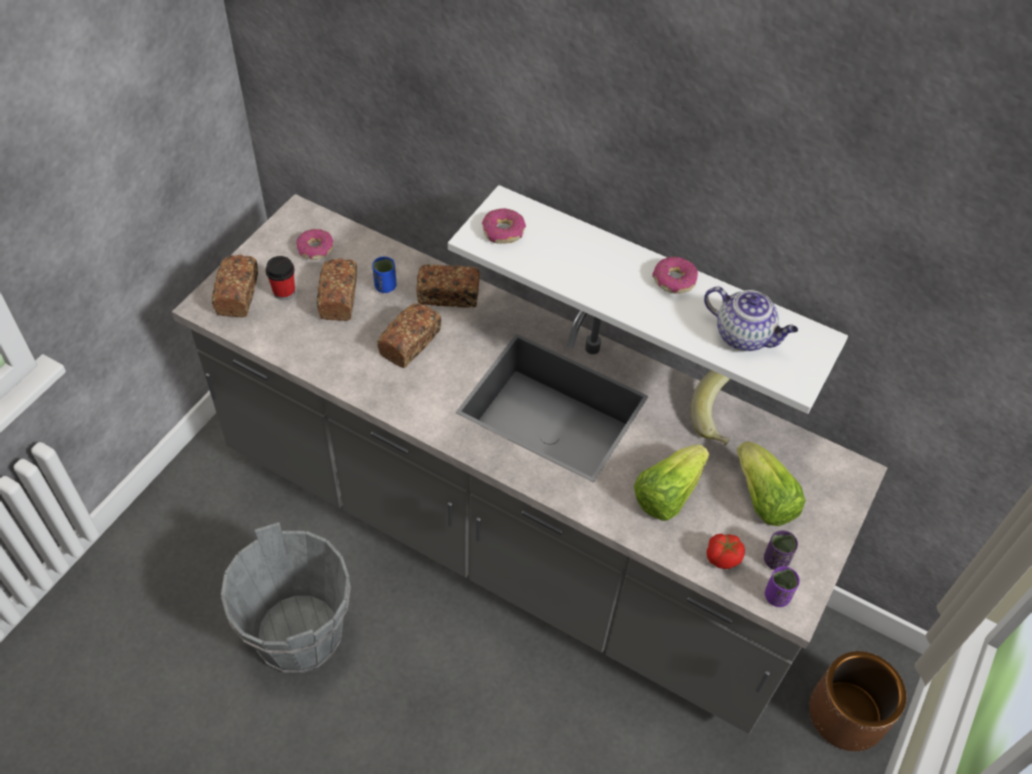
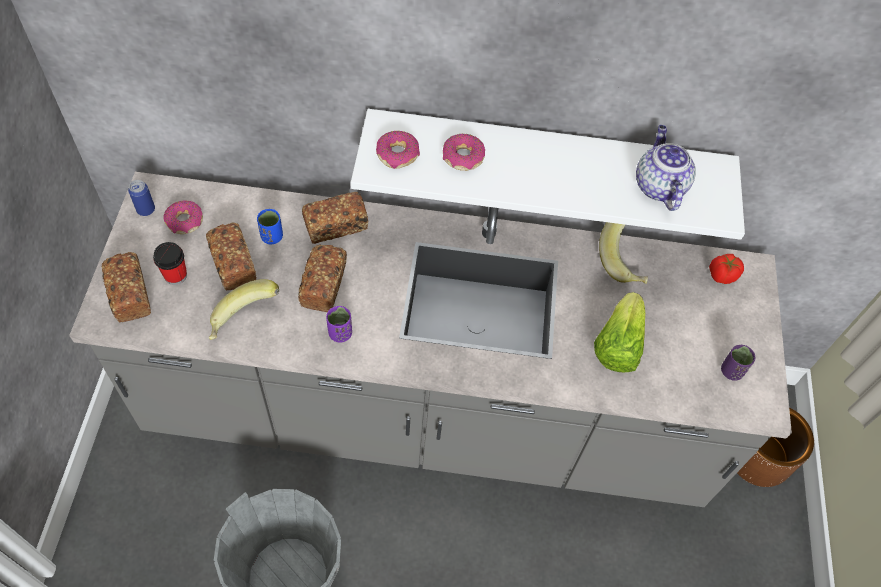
camera: 25 degrees left, 5 degrees up
donut [652,257,698,294] -> donut moved to [443,134,485,171]
teapot [704,287,798,351] -> teapot turned 105 degrees counterclockwise [636,125,696,211]
tomato [707,534,745,569] -> tomato moved to [709,254,744,284]
lettuce [737,441,806,526] -> none
purple cup [765,566,800,607] -> purple cup moved to [326,306,352,343]
none -> can [128,180,155,216]
none -> banana [209,279,279,340]

